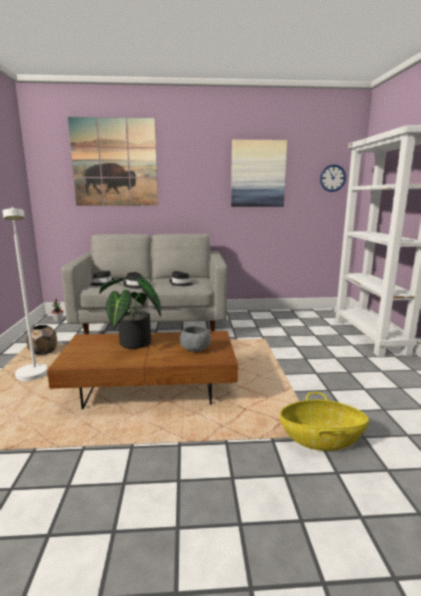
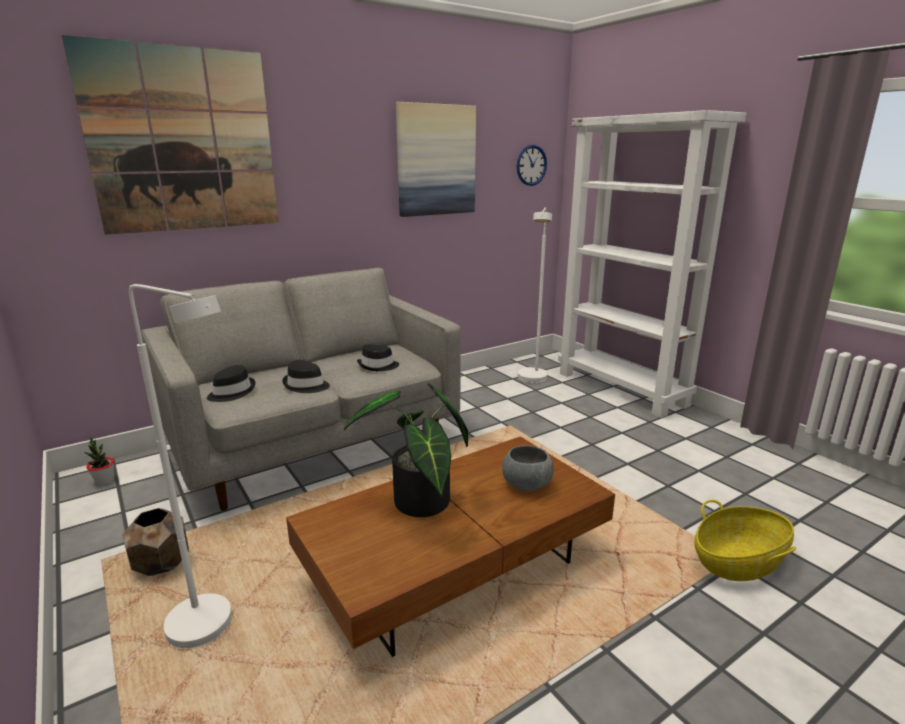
camera: 30 degrees left, 5 degrees up
none -> white floor lamp [518,207,552,383]

